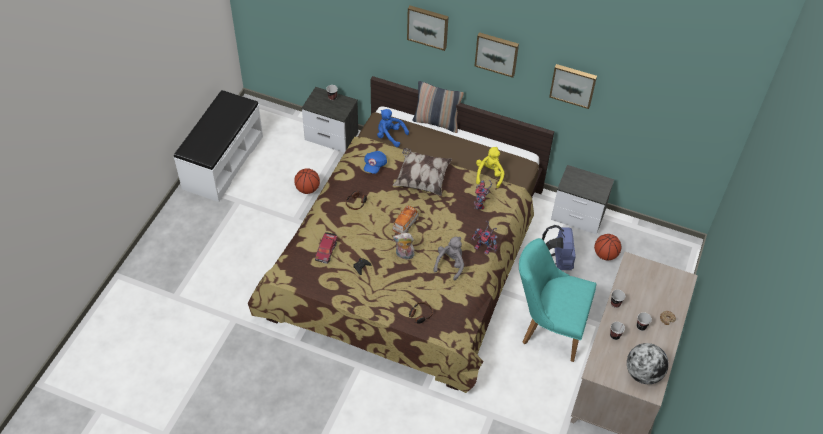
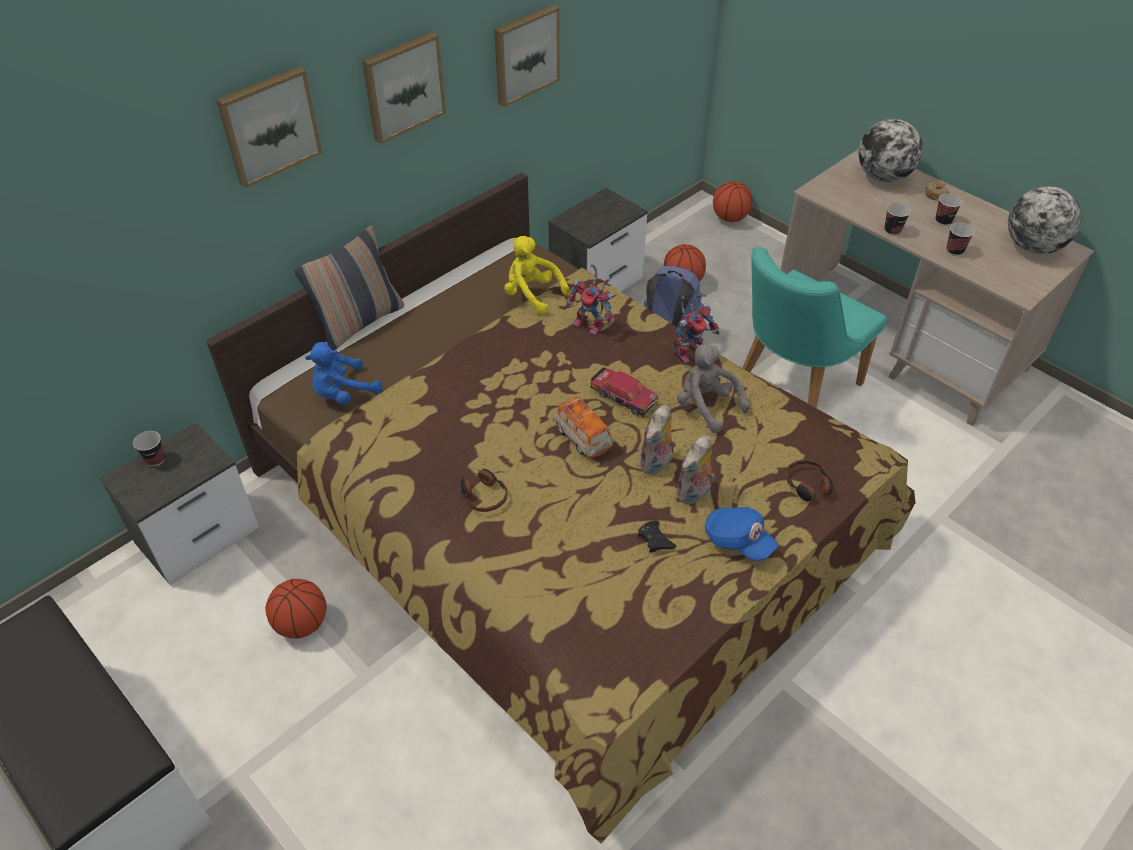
camera: 65 degrees left, 5 degrees down
toy car [315,232,337,264] -> toy car moved to [590,367,658,416]
blue cap [364,151,387,174] -> blue cap moved to [705,507,778,561]
pillow [392,148,452,196] -> none
none -> plush toy [676,435,715,505]
none -> basketball [713,181,753,222]
none -> globe [859,119,923,182]

